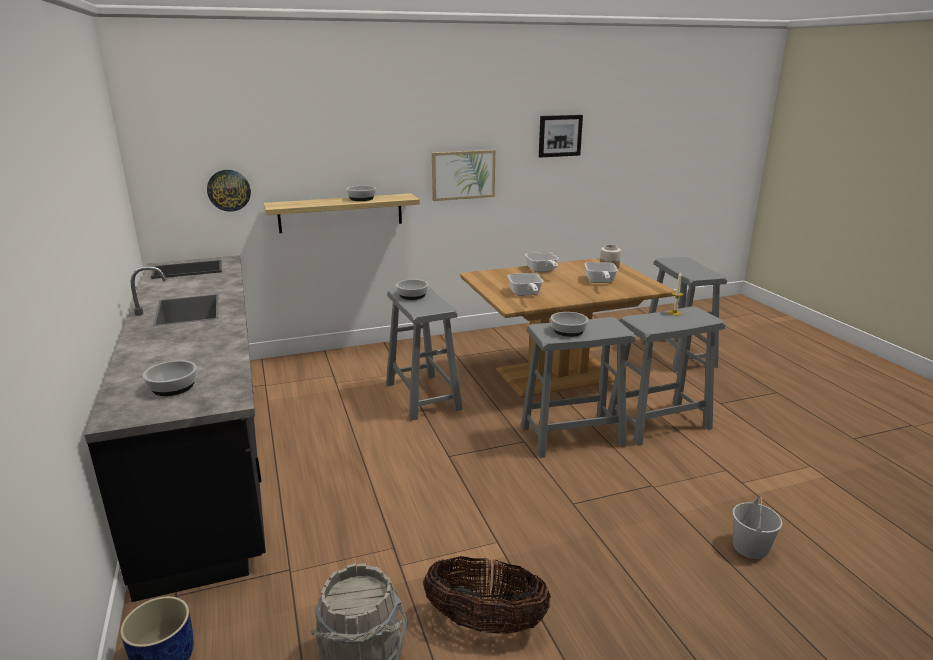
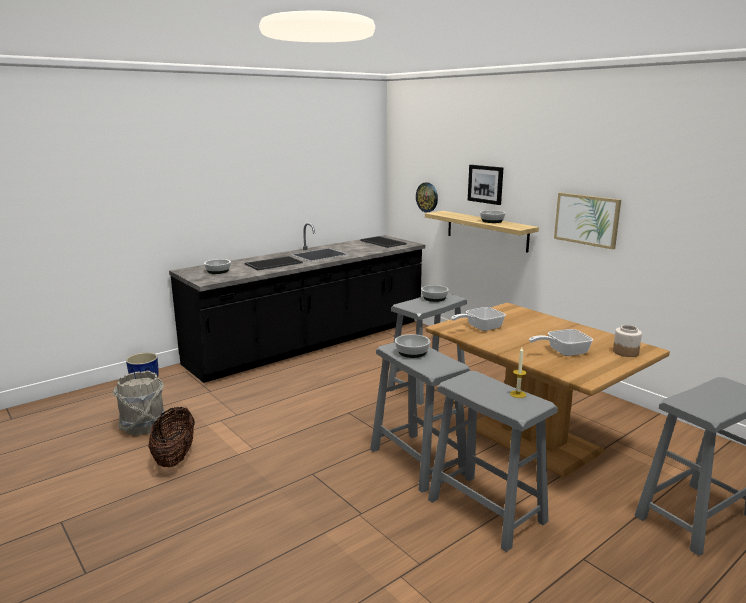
camera: 70 degrees right, 5 degrees down
frying pan [525,252,559,272] -> none
picture [539,115,583,158] -> picture moved to [468,165,503,205]
white bucket [733,496,782,559] -> none
none -> tray [245,256,303,270]

